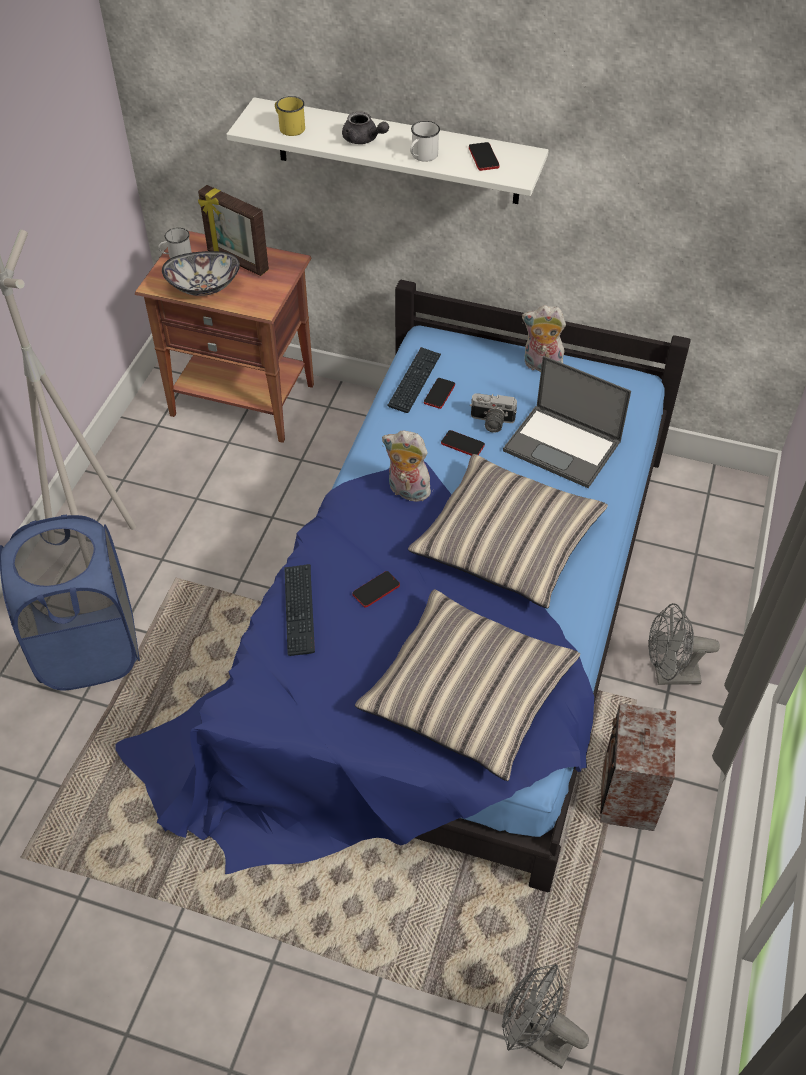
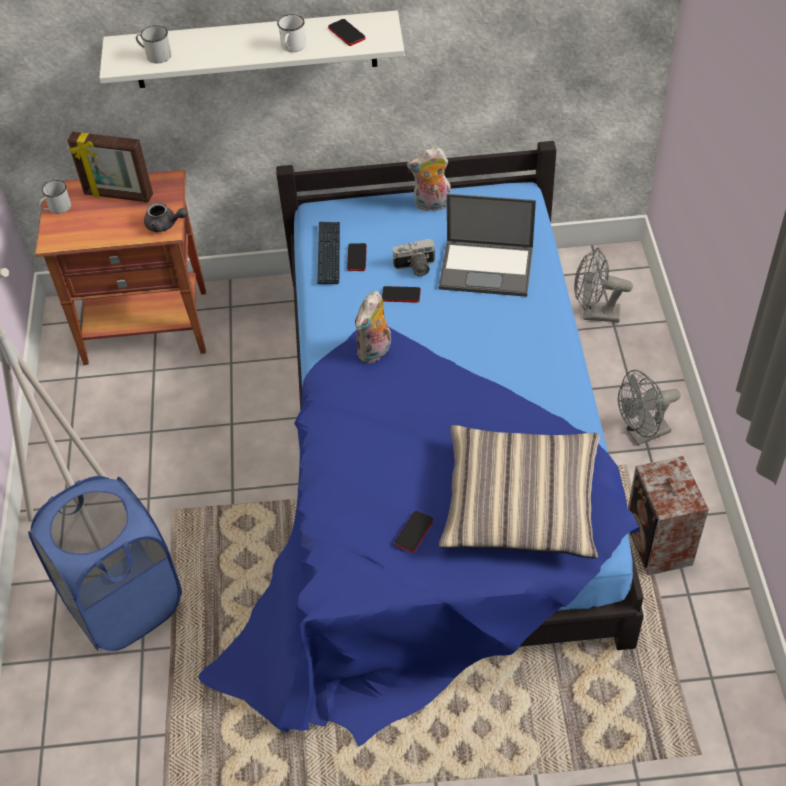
camera: 20 degrees left, 0 degrees up
bowl [162,251,240,296] -> none
yellow mug [275,96,305,136] -> white mug [136,25,171,63]
keyboard [284,564,315,656] -> none
grey teapot [342,111,389,144] -> grey teapot moved to [144,203,188,232]
phone [352,571,400,608] -> phone moved to [395,511,433,553]
plush toy [382,430,431,502] -> plush toy turned 60 degrees counterclockwise [355,291,391,364]
pillow [408,454,608,609] -> none
grey fan [502,964,589,1069] -> grey fan moved to [574,248,633,322]

